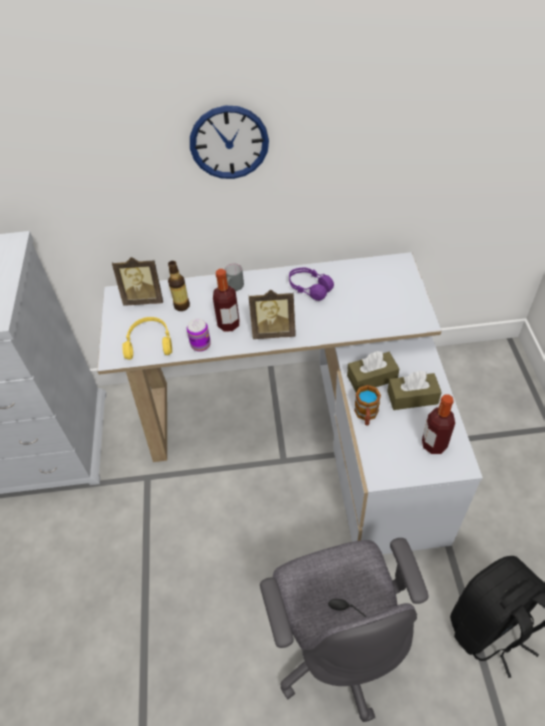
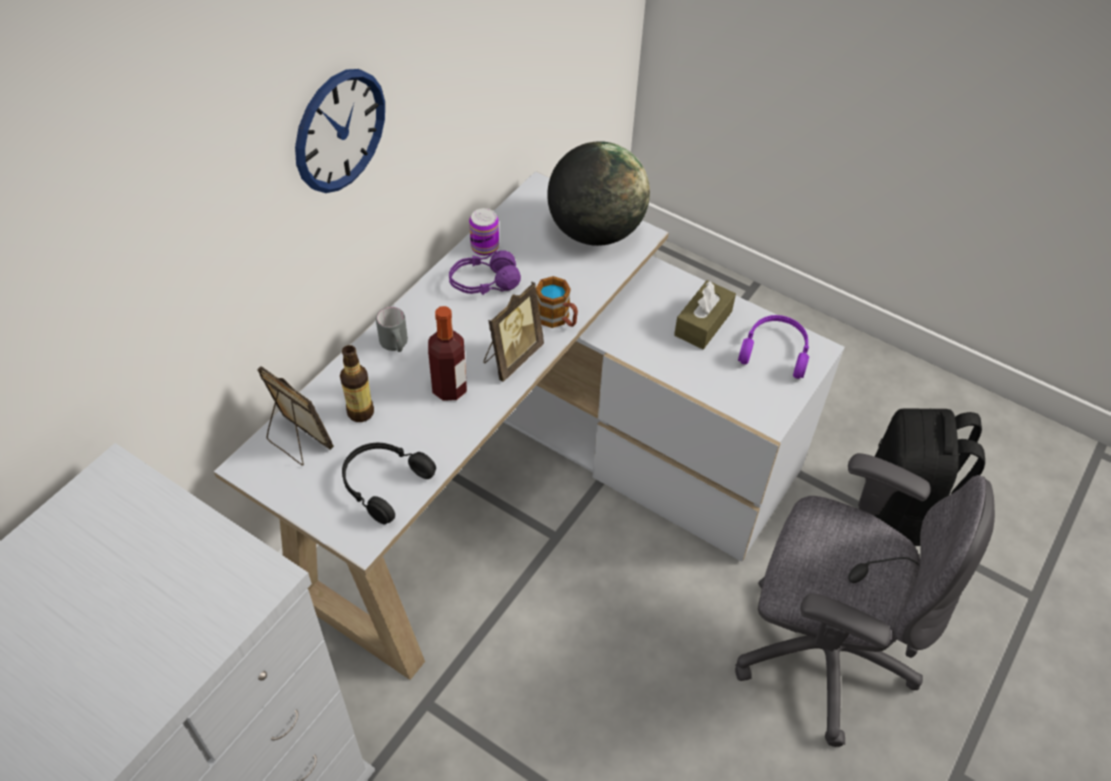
camera: 55 degrees left, 0 degrees up
picture frame [112,257,163,306] -> picture frame turned 90 degrees counterclockwise [257,366,334,466]
yellow headphones [122,317,172,360] -> black headphones [342,443,436,524]
can [187,318,211,352] -> can moved to [469,208,499,256]
brown tissue box [347,351,399,393] -> none
mug [354,385,381,425] -> mug moved to [536,276,578,328]
bottle [422,395,455,454] -> purple headphones [738,315,809,379]
none -> globe [547,141,650,246]

